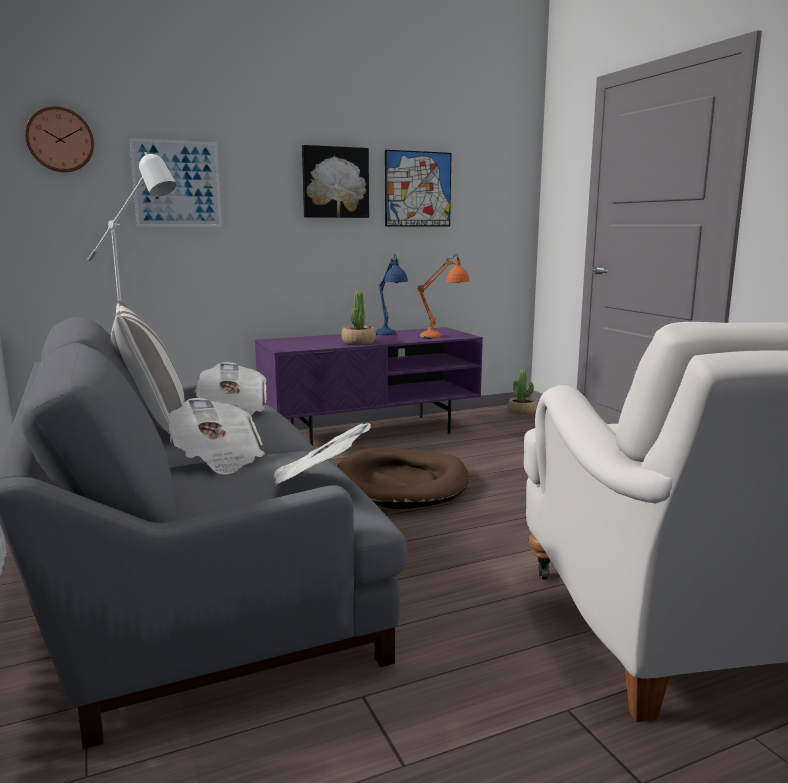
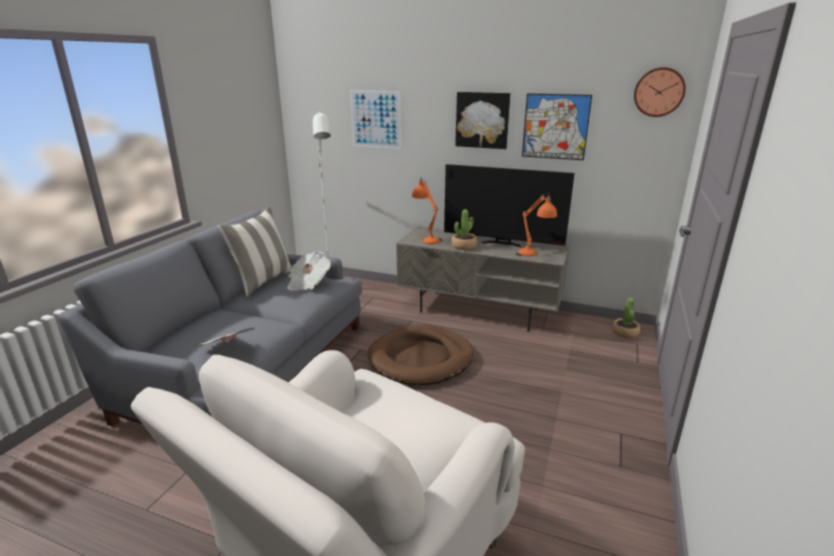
camera: 45 degrees right, 10 degrees up
wall clock [25,106,94,172] -> wall clock moved to [634,67,686,117]
newspaper [168,398,265,475] -> none
purple tv stand [255,327,483,446] -> grey tv stand [396,226,570,332]
blue table lamp [376,254,408,335] -> television [444,164,575,248]
none -> orange table lamp [412,176,443,244]

